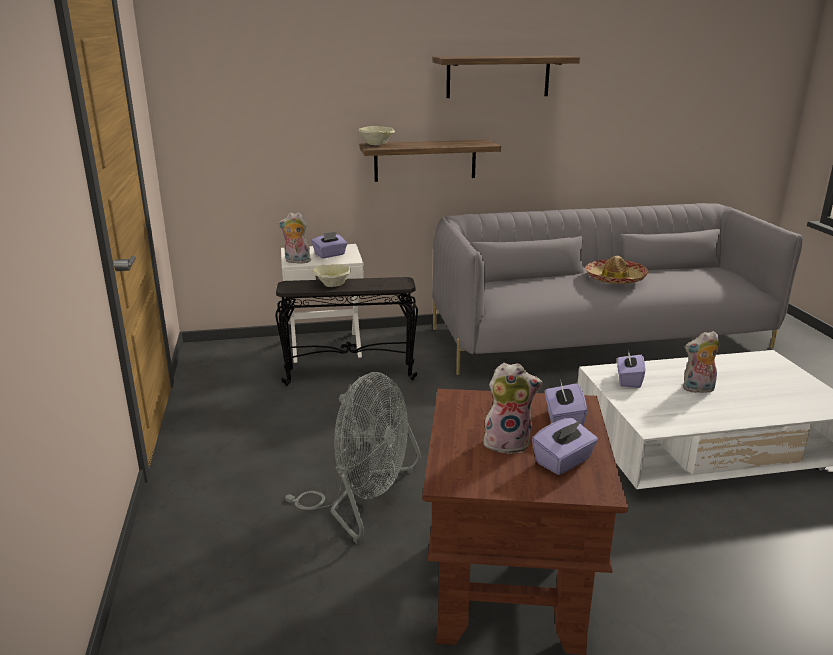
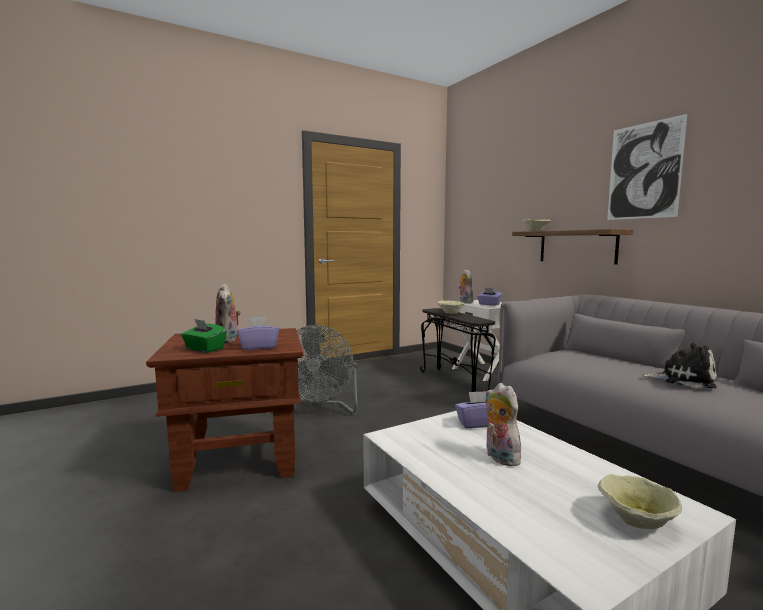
camera: 70 degrees right, 15 degrees down
shelf [432,55,580,98] -> picture [607,114,687,220]
purple tissue box [532,418,598,475] -> green tissue box [181,319,227,353]
hat [585,256,649,284] -> plush toy [642,343,717,388]
none -> beige bowl [598,474,682,529]

